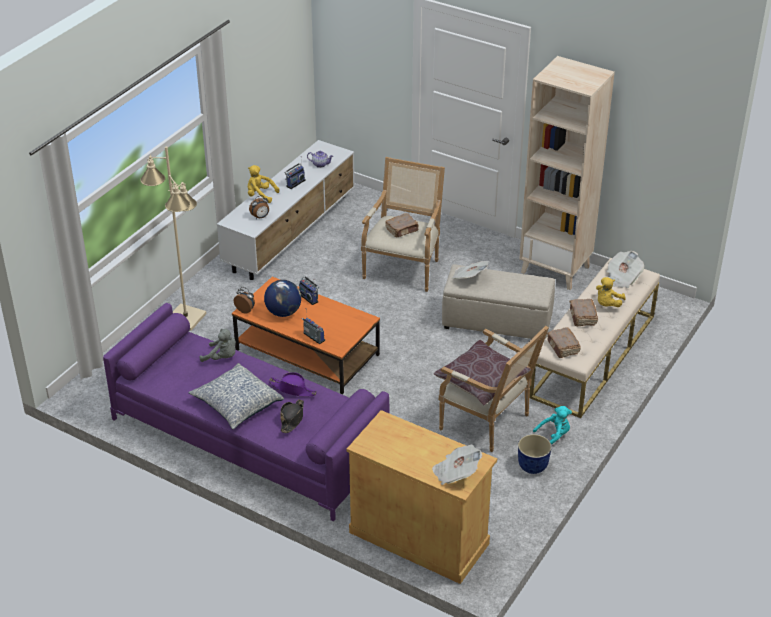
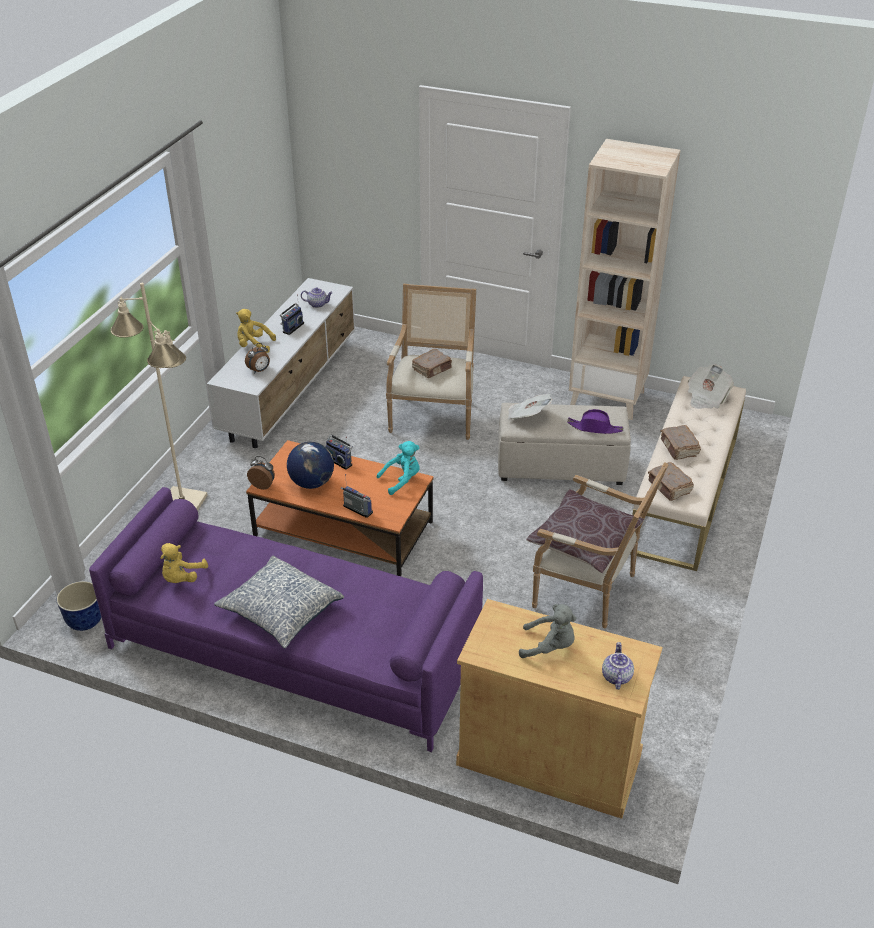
camera: 10 degrees left, 0 degrees up
grey plush toy [199,329,236,362] -> grey plush toy moved to [519,604,576,658]
purple hat [269,372,317,397] -> purple hat moved to [567,409,623,434]
black hat [280,399,304,433] -> none
newspaper [432,445,482,485] -> teapot [602,642,634,690]
planter [518,434,552,474] -> planter moved to [57,581,101,631]
turquoise plush toy [533,406,572,444] -> turquoise plush toy moved to [376,441,420,495]
yellow plush toy [596,277,626,307] -> yellow plush toy moved to [160,543,208,583]

